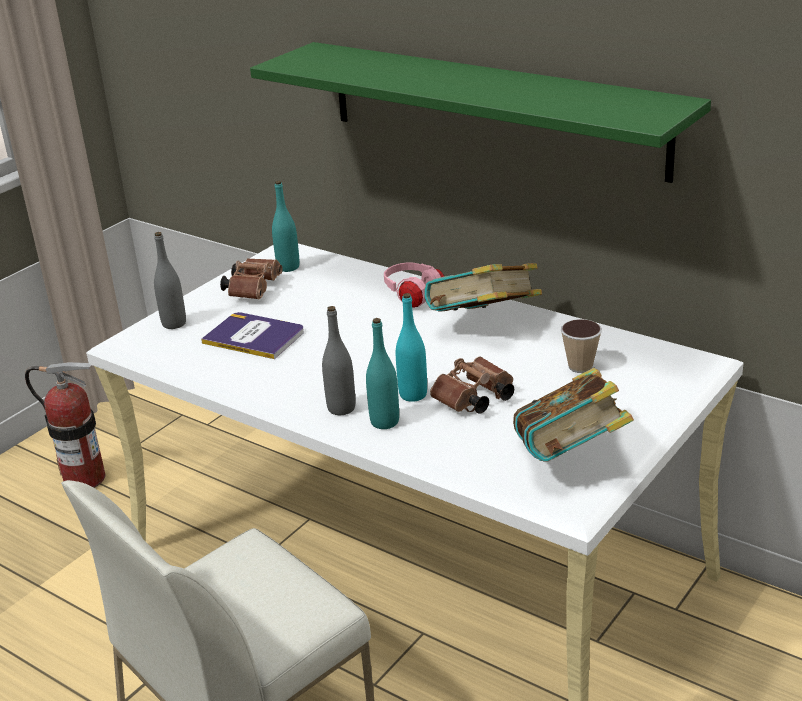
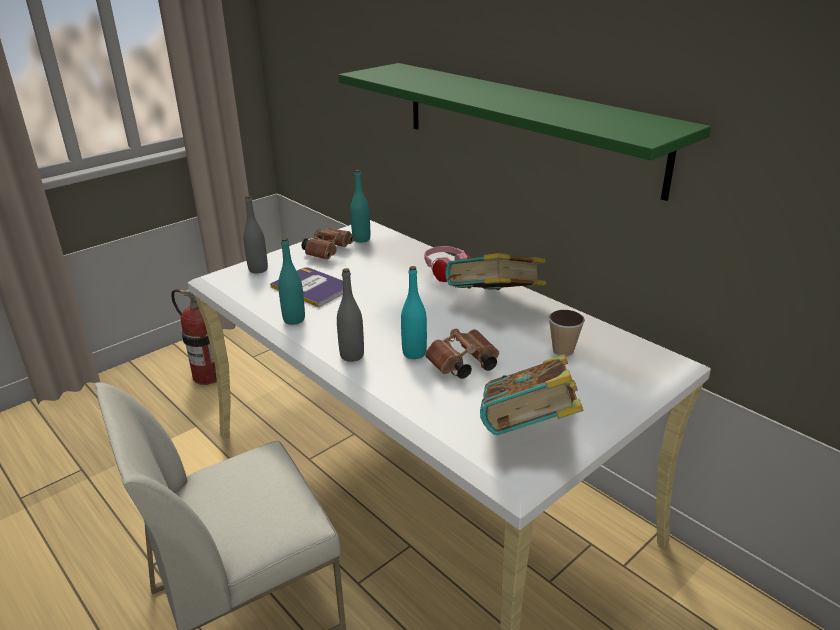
camera: 10 degrees right, 0 degrees up
turquoise bottle [366,318,399,429] -> turquoise bottle moved to [278,238,305,325]

